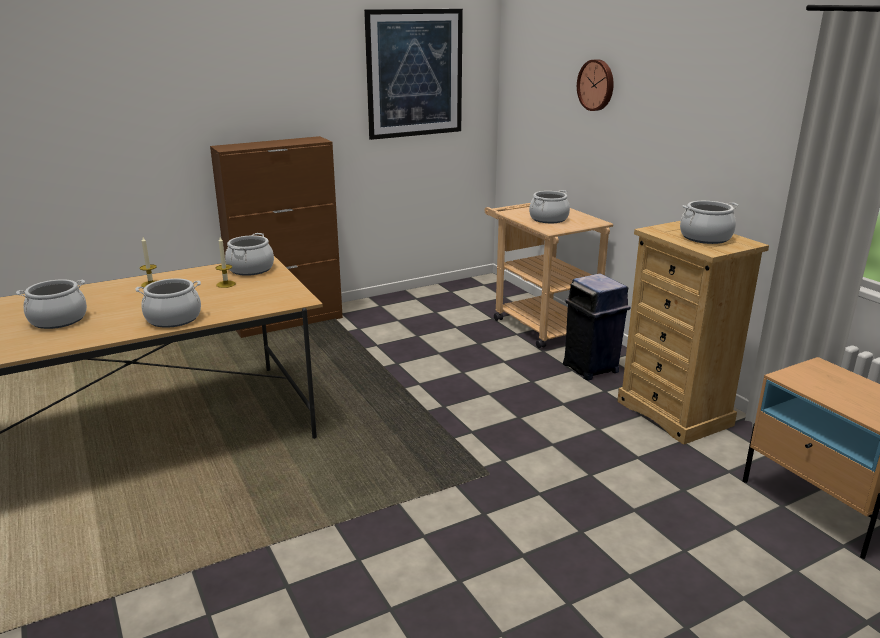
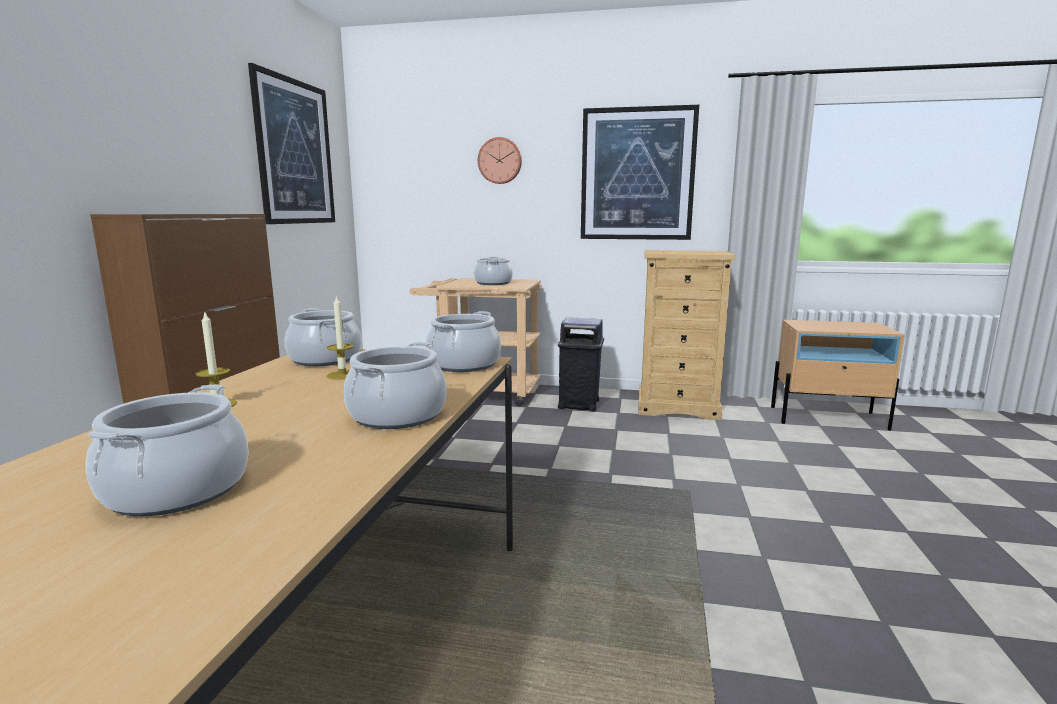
camera: 50 degrees left, 10 degrees down
cooking pot [680,201,739,244] -> cooking pot moved to [426,311,501,372]
none -> picture [581,105,699,240]

